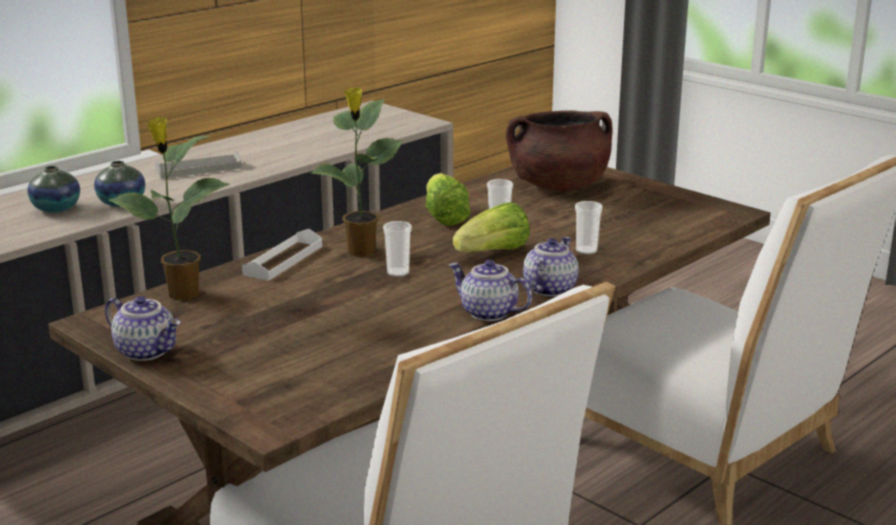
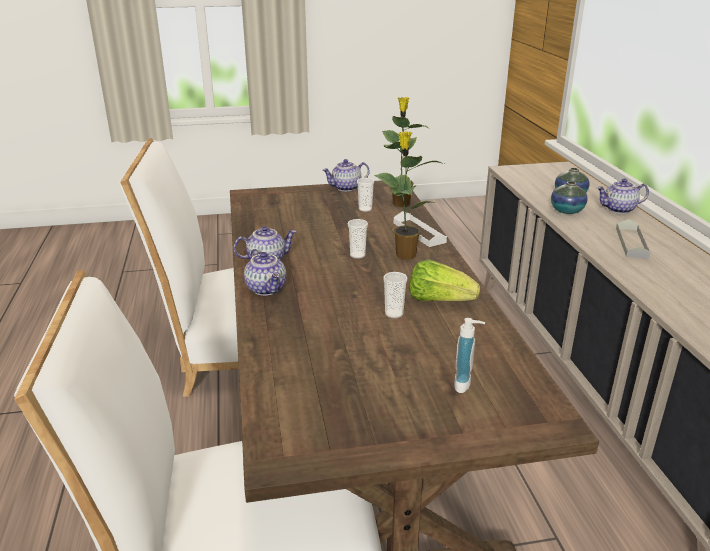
camera: 125 degrees right, 5 degrees up
lettuce [453,202,530,252] -> none
brown cooking pot [506,110,613,191] -> soap dispenser [454,318,485,393]
cup [575,201,603,254] -> cup moved to [357,178,374,212]
none -> teapot [597,179,649,214]

